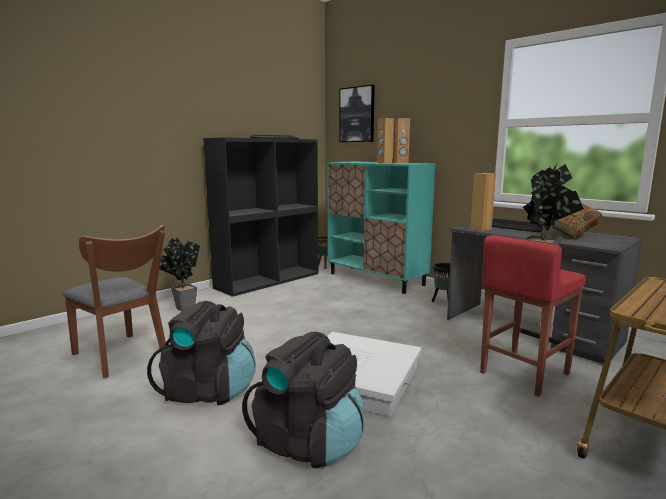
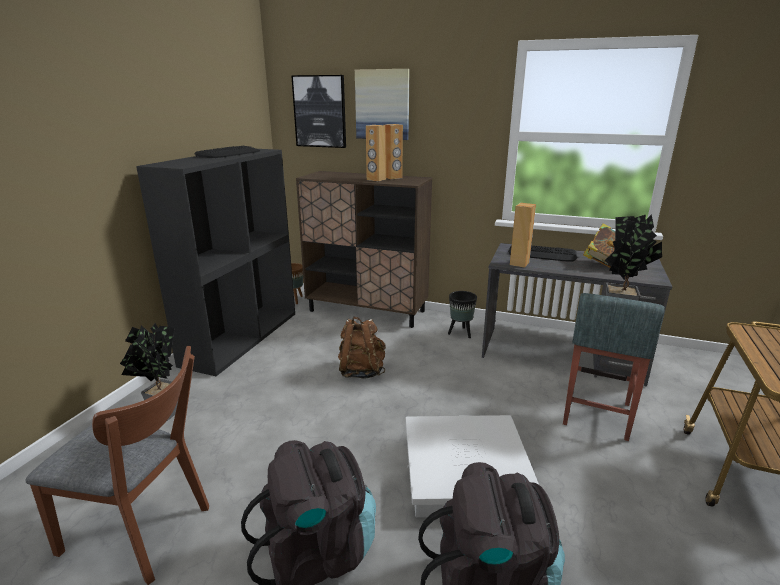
camera: 25 degrees left, 10 degrees up
turquoise cabinet [327,161,435,294] -> brown cabinet [296,171,432,328]
red stool [480,235,586,397] -> grey stool [563,293,665,441]
none -> brown backpack [338,317,386,379]
none -> picture [355,69,410,140]

